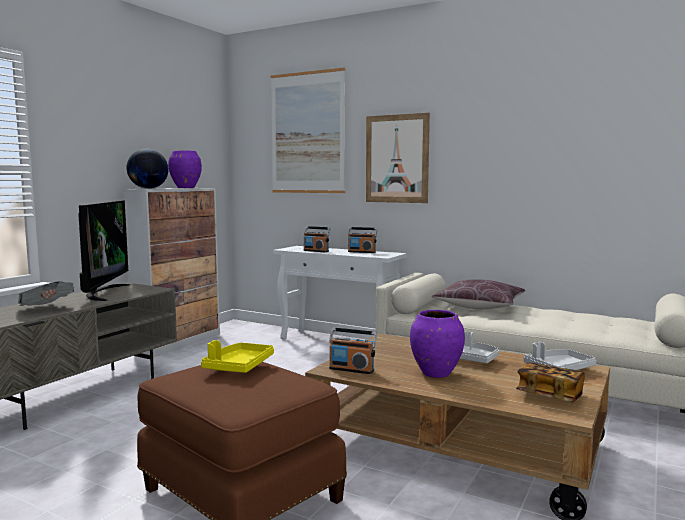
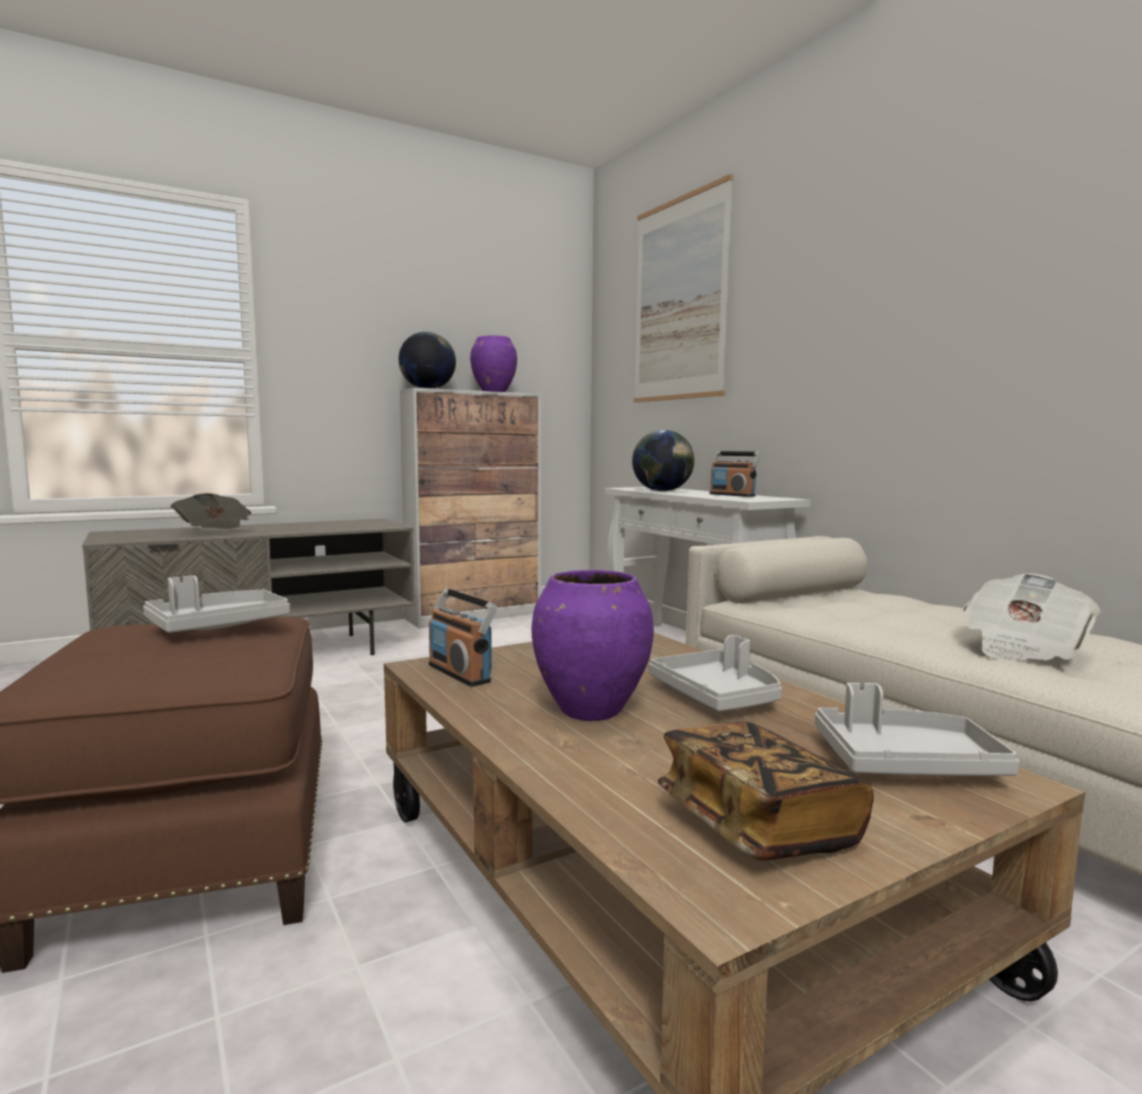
camera: 30 degrees right, 0 degrees up
television [78,200,132,301] -> none
yellow tray [201,340,274,373] -> grey tray [143,575,290,633]
radio [303,226,331,252] -> globe [632,430,694,492]
picture [366,113,430,203] -> none
brown pillow [432,279,525,309] -> none
none -> newspaper [963,573,1101,660]

